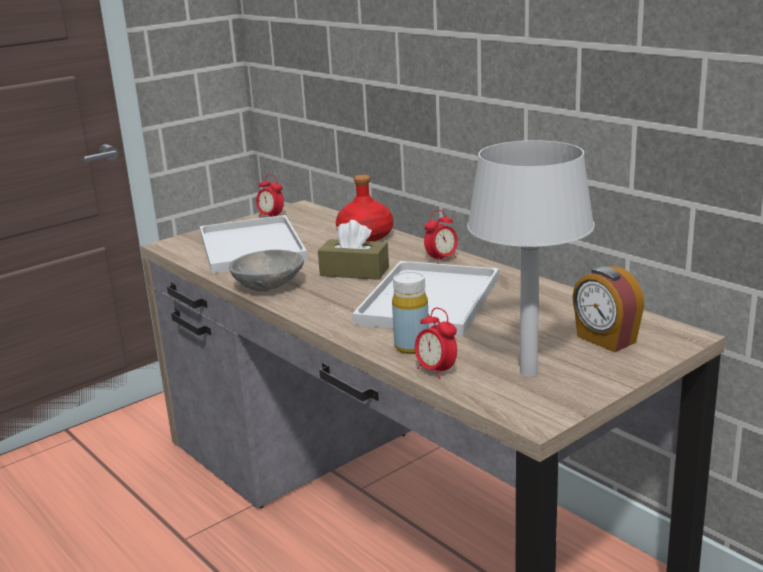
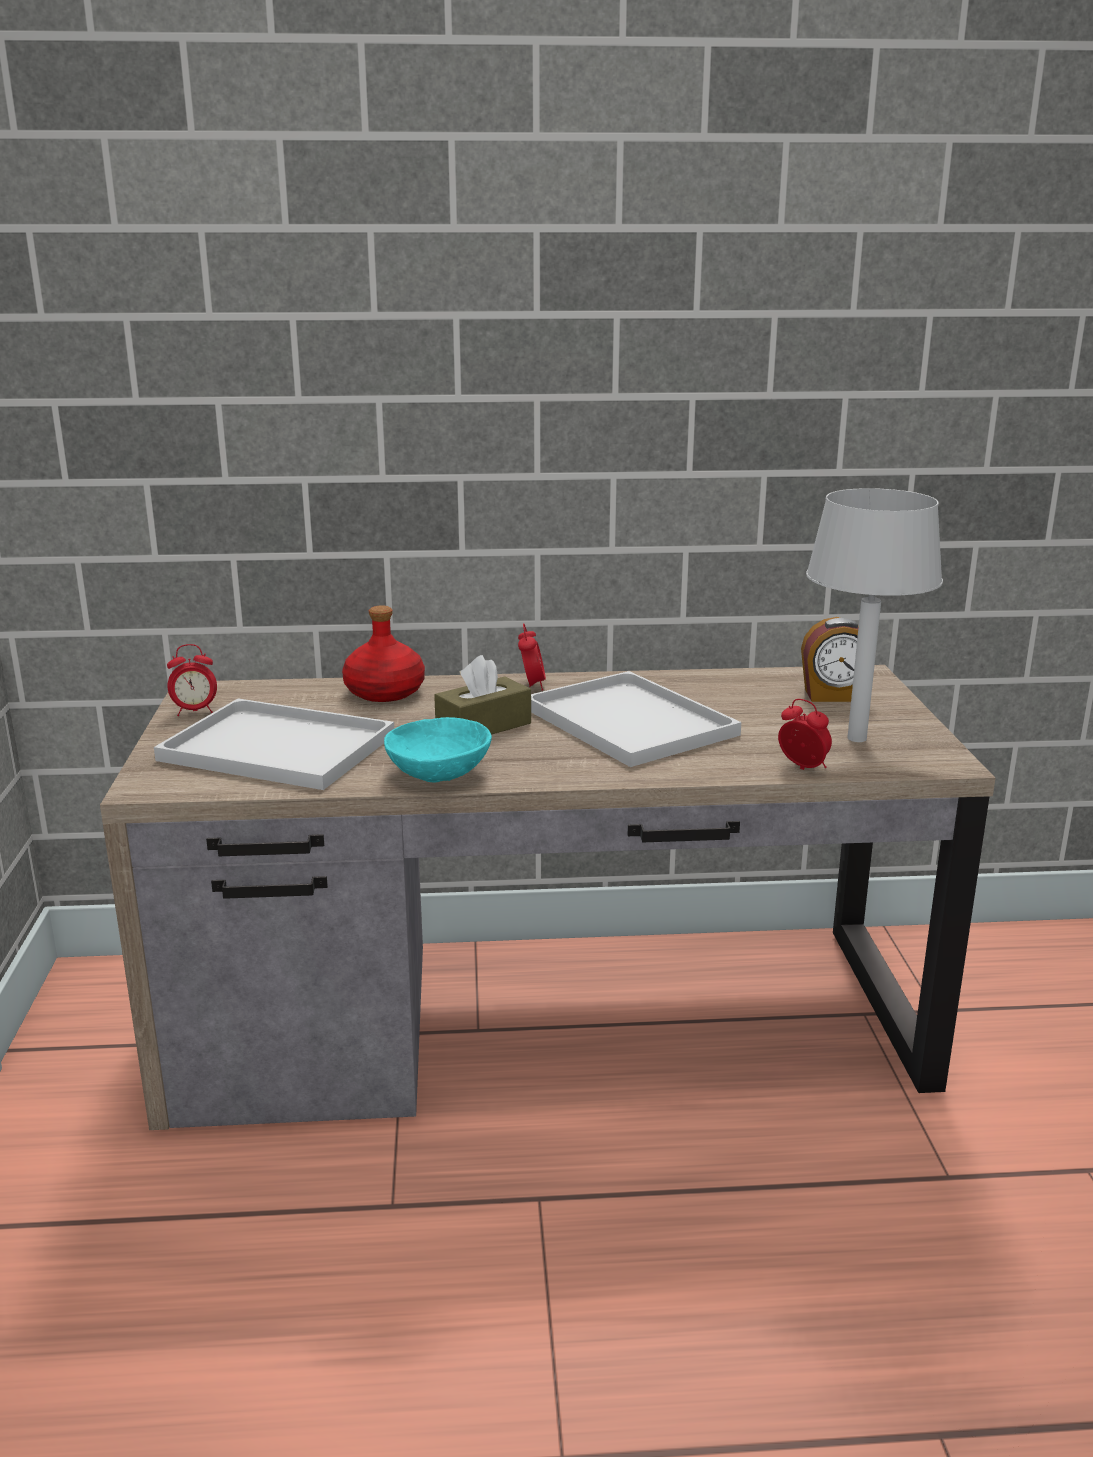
camera: 55 degrees left, 0 degrees up
grey bowl [229,250,304,291] -> turquoise bowl [384,717,492,783]
yellow bottle [392,272,429,354] -> none
alarm clock [415,308,457,379] -> alarm clock turned 135 degrees counterclockwise [778,699,832,770]

